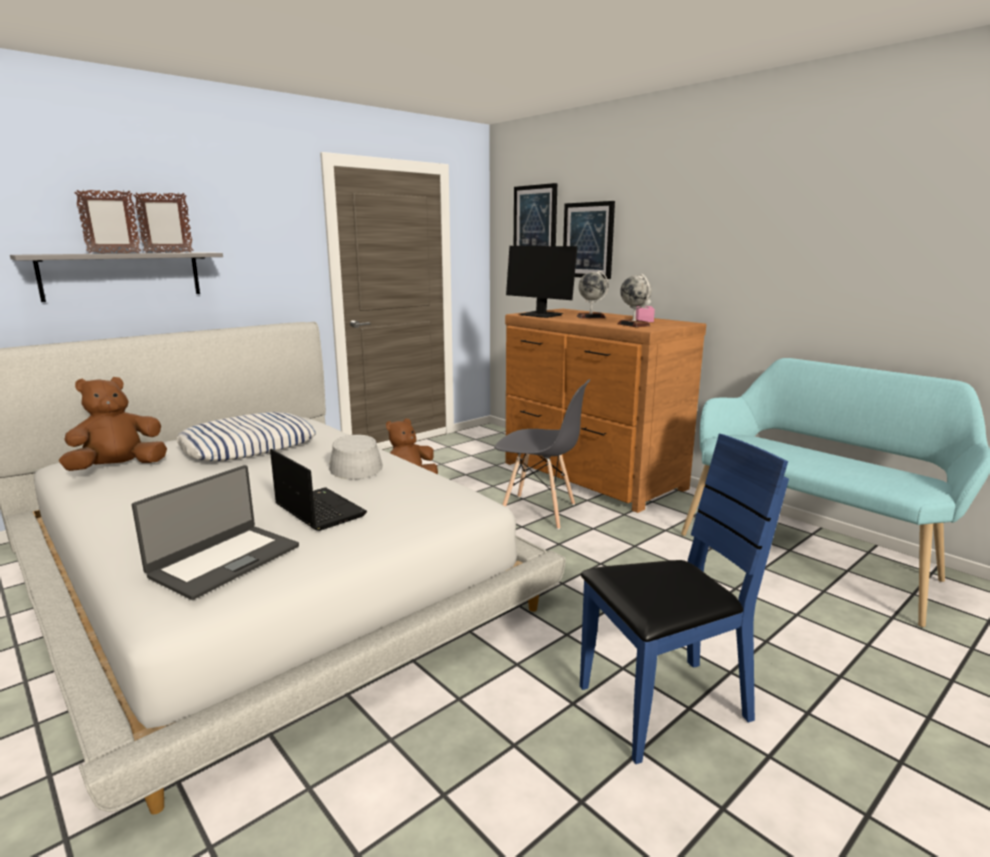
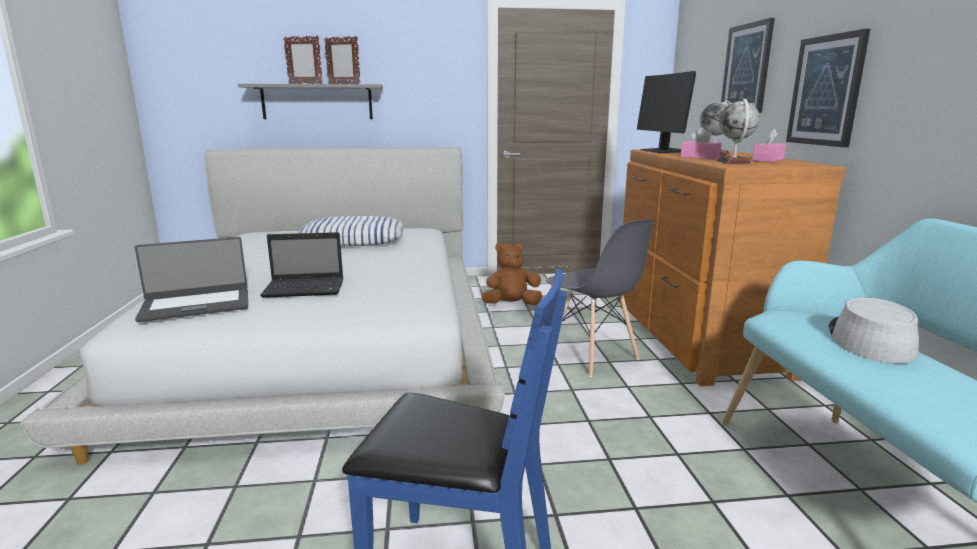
camera: 35 degrees right, 0 degrees up
brown plush toy [59,377,167,471] -> none
laptop [270,449,367,531] -> laptop turned 90 degrees clockwise [260,232,343,298]
grey hat [329,435,383,480] -> grey hat moved to [828,297,919,363]
picture [514,183,557,246] -> picture moved to [786,29,870,147]
none -> pink tissue box [680,128,722,159]

